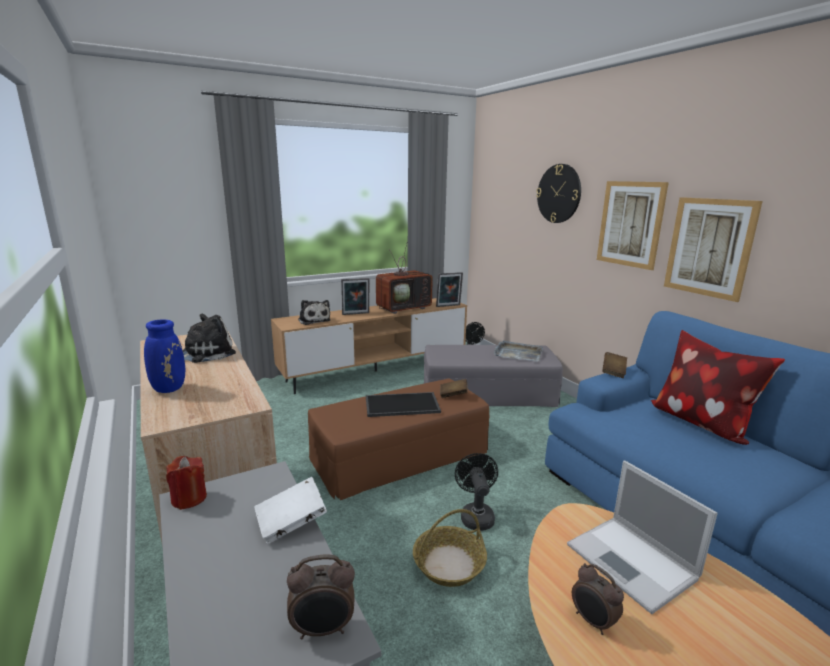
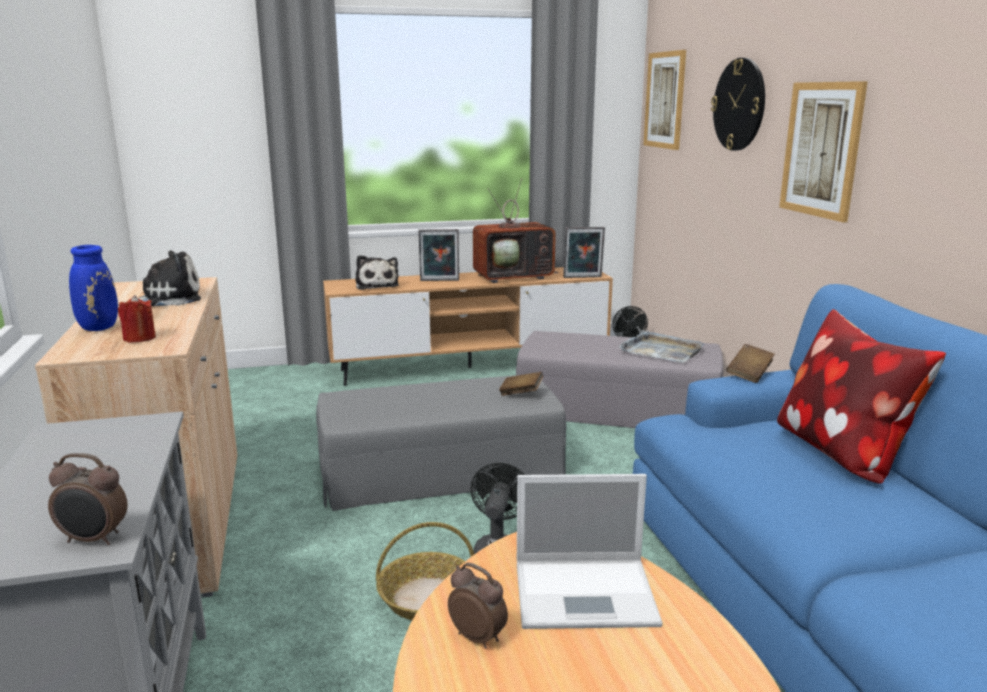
camera: 15 degrees right, 0 degrees up
red candle [166,456,207,510] -> red candle moved to [118,295,156,342]
white book [254,477,327,544] -> none
brown ottoman [308,378,489,500] -> grey ottoman [316,375,566,511]
tray [366,392,441,417] -> none
laptop [567,461,718,614] -> laptop turned 75 degrees counterclockwise [517,474,663,629]
alarm clock [572,563,624,635] -> alarm clock turned 150 degrees clockwise [448,563,508,649]
picture [664,197,763,302] -> picture moved to [643,50,686,150]

